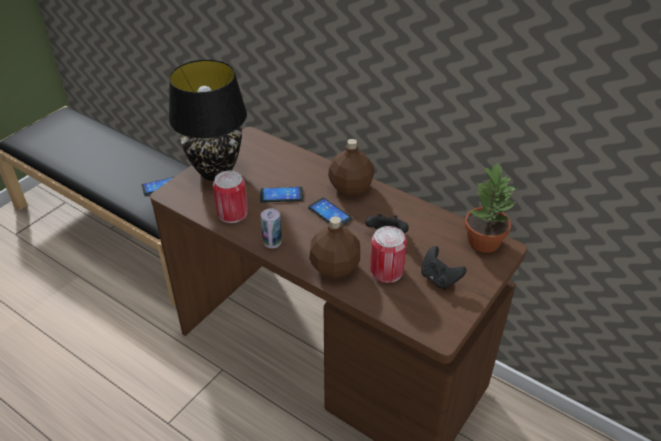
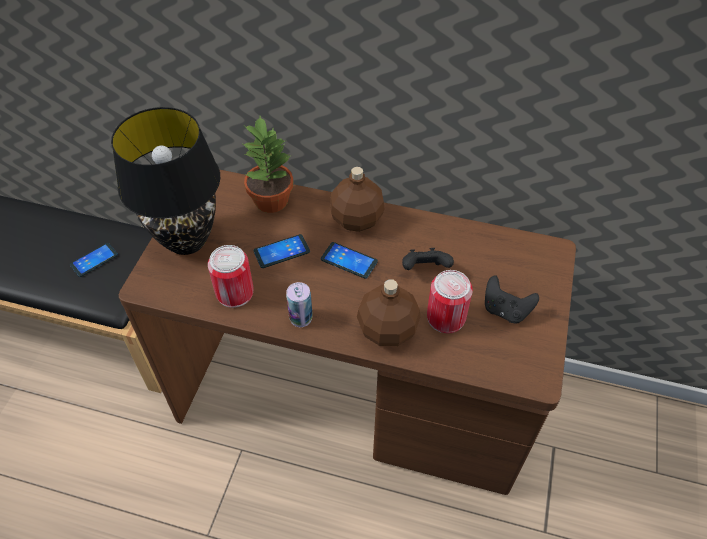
camera: 20 degrees left, 10 degrees up
potted plant [464,163,518,253] -> potted plant moved to [243,116,293,213]

